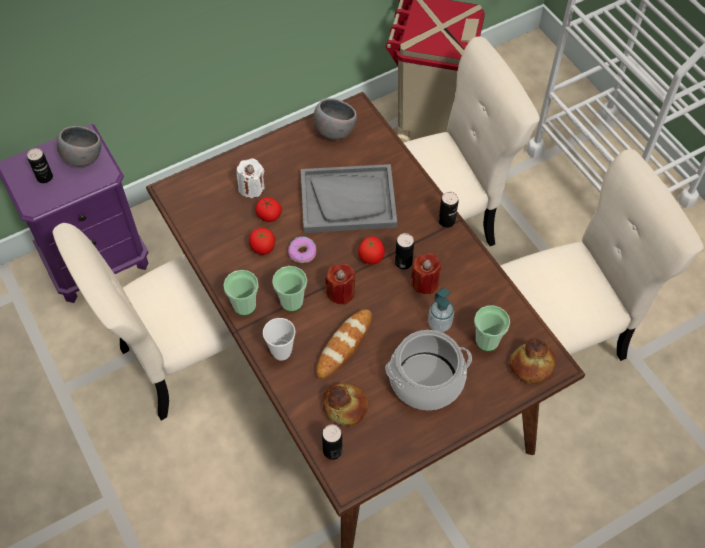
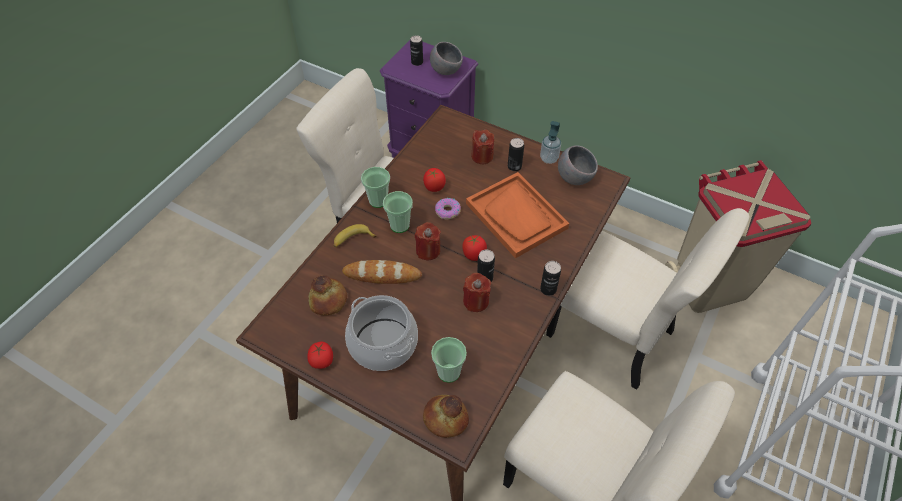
camera: 60 degrees right, 5 degrees down
white candle [237,158,265,198] -> red candle [471,130,494,164]
tomato [255,197,282,222] -> tomato moved to [308,342,333,369]
cup [263,318,295,360] -> banana [334,224,376,247]
grey tray [301,164,397,233] -> orange tray [466,172,569,258]
can [322,425,343,460] -> can moved to [508,138,524,171]
soap dispenser [428,288,454,332] -> soap dispenser moved to [540,121,561,164]

